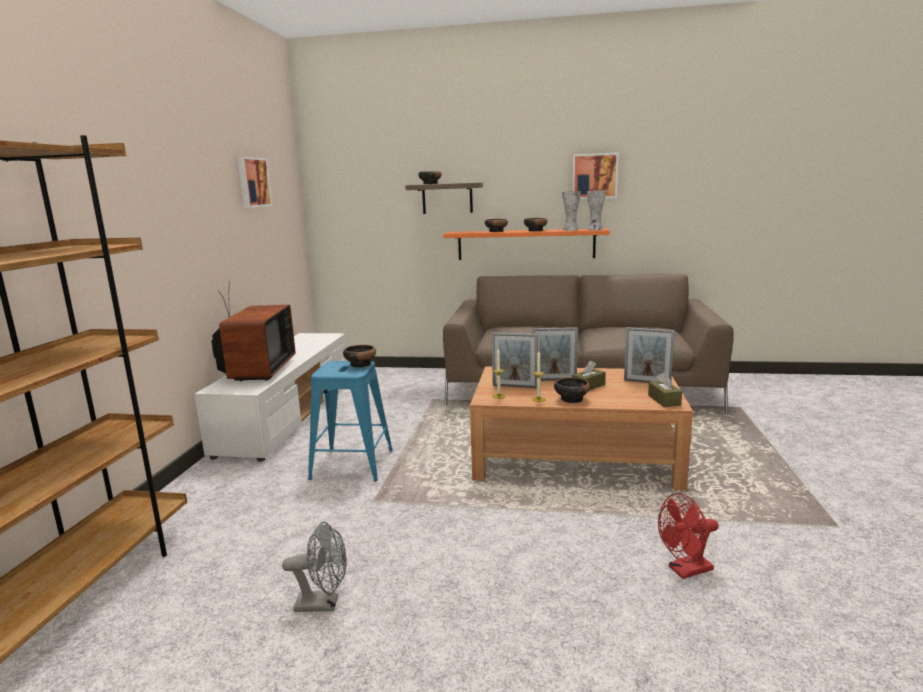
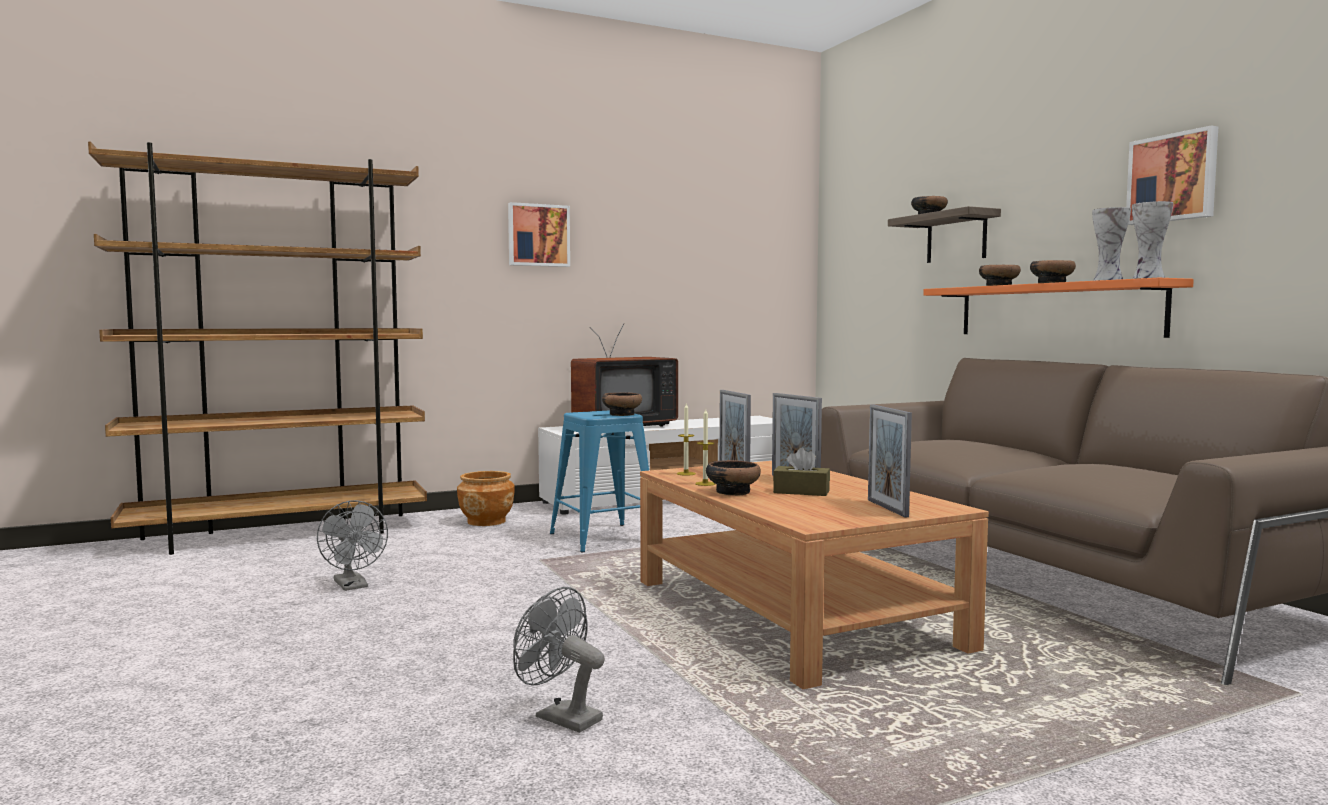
camera: 55 degrees right, 10 degrees down
picture [237,156,273,208] -> picture moved to [508,202,570,267]
brown tissue box [648,372,682,407] -> none
red fan [658,493,719,579] -> grey fan [513,587,605,733]
none -> brown planter [457,471,515,526]

